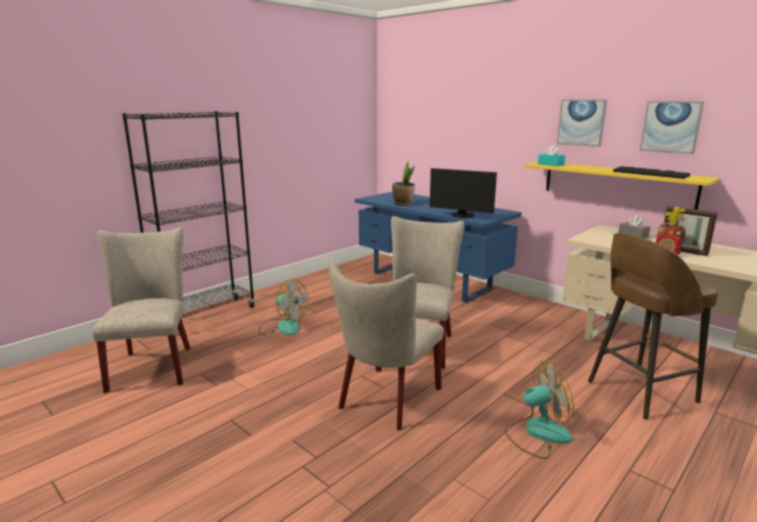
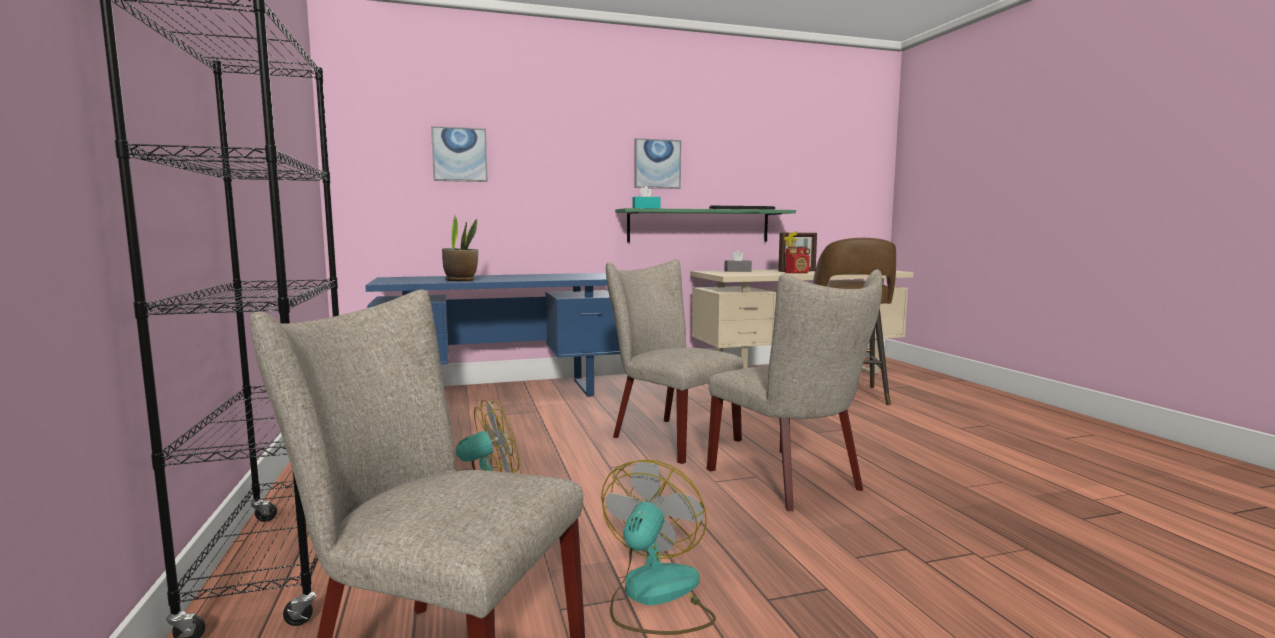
camera: 60 degrees left, 10 degrees down
monitor [430,168,497,218] -> none
fan [505,361,574,459] -> fan moved to [601,459,716,635]
yellow shelf [524,162,719,210] -> green shelf [615,208,796,243]
picture [640,101,704,154] -> picture moved to [431,126,488,182]

